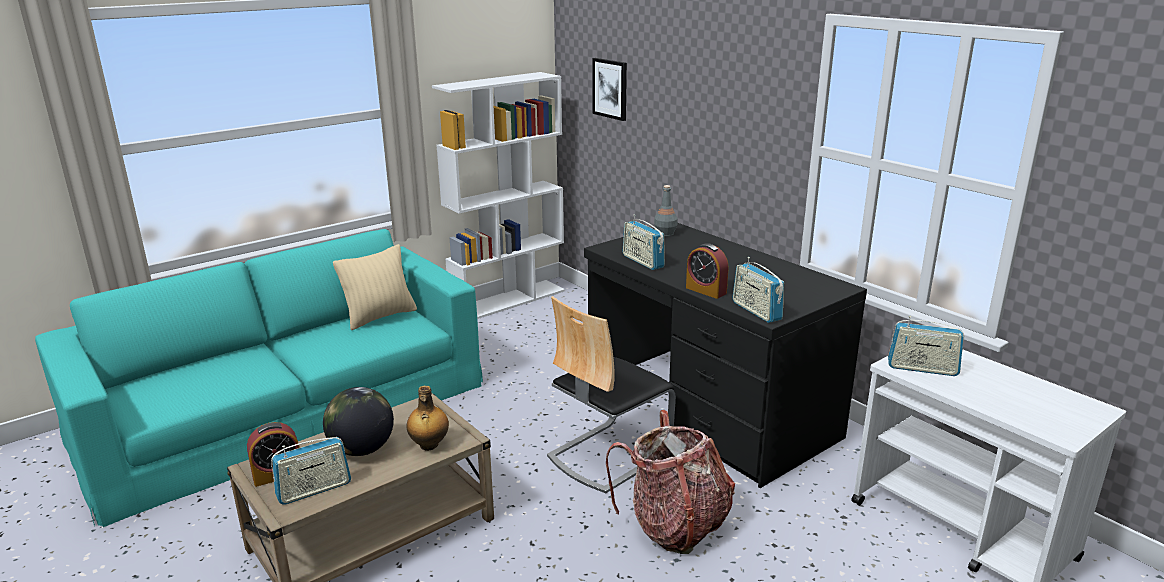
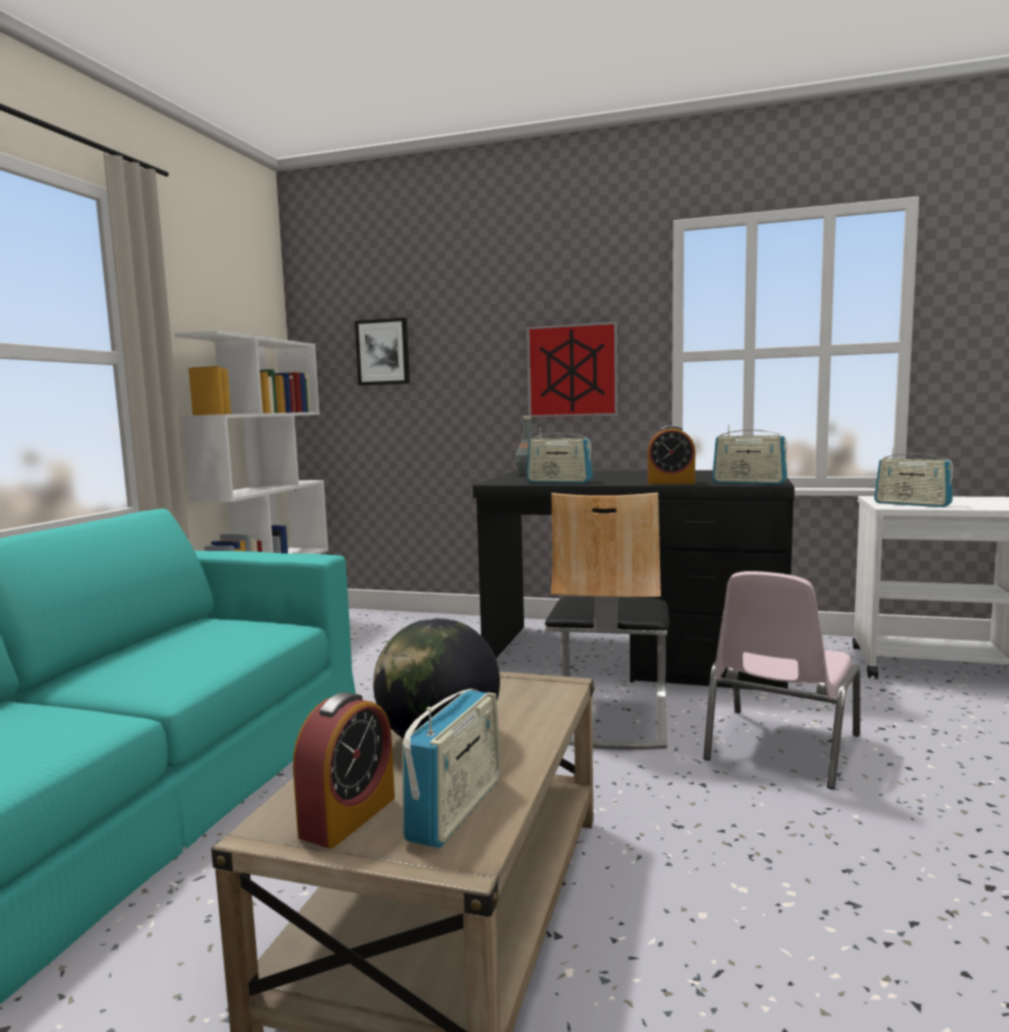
camera: 35 degrees left, 15 degrees down
beige pillow [333,244,417,330] -> none
bottle [406,386,449,451] -> none
backpack [606,410,735,554] -> pink chair [703,571,860,789]
radio [888,316,964,376] -> radio turned 60 degrees clockwise [874,448,953,507]
none -> picture [527,322,618,417]

